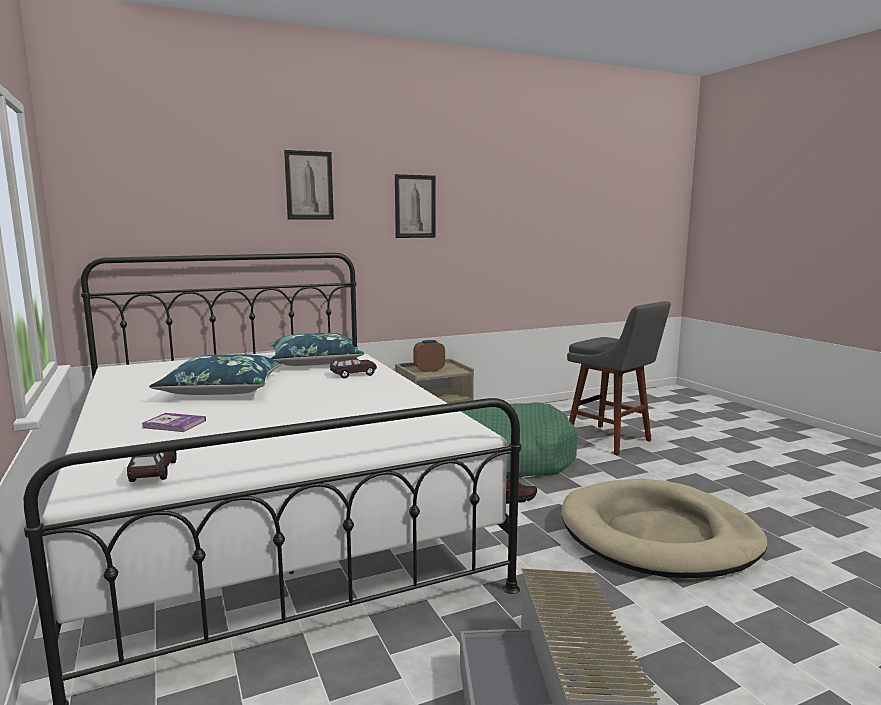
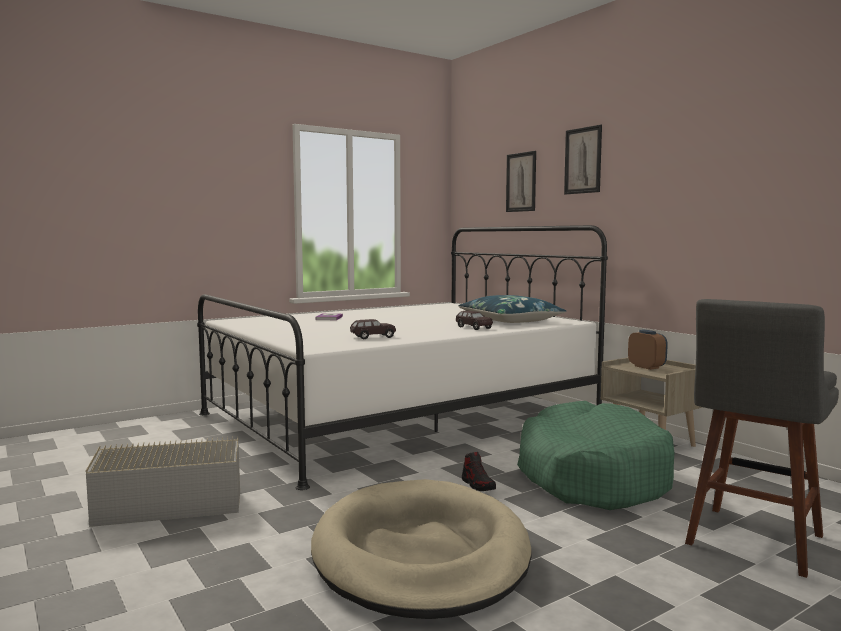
camera: 80 degrees right, 5 degrees down
brown toy car [127,451,177,482] -> brown toy car moved to [350,319,396,339]
blue pillow [149,354,283,395] -> none
picture [395,174,436,238] -> picture moved to [506,151,536,212]

